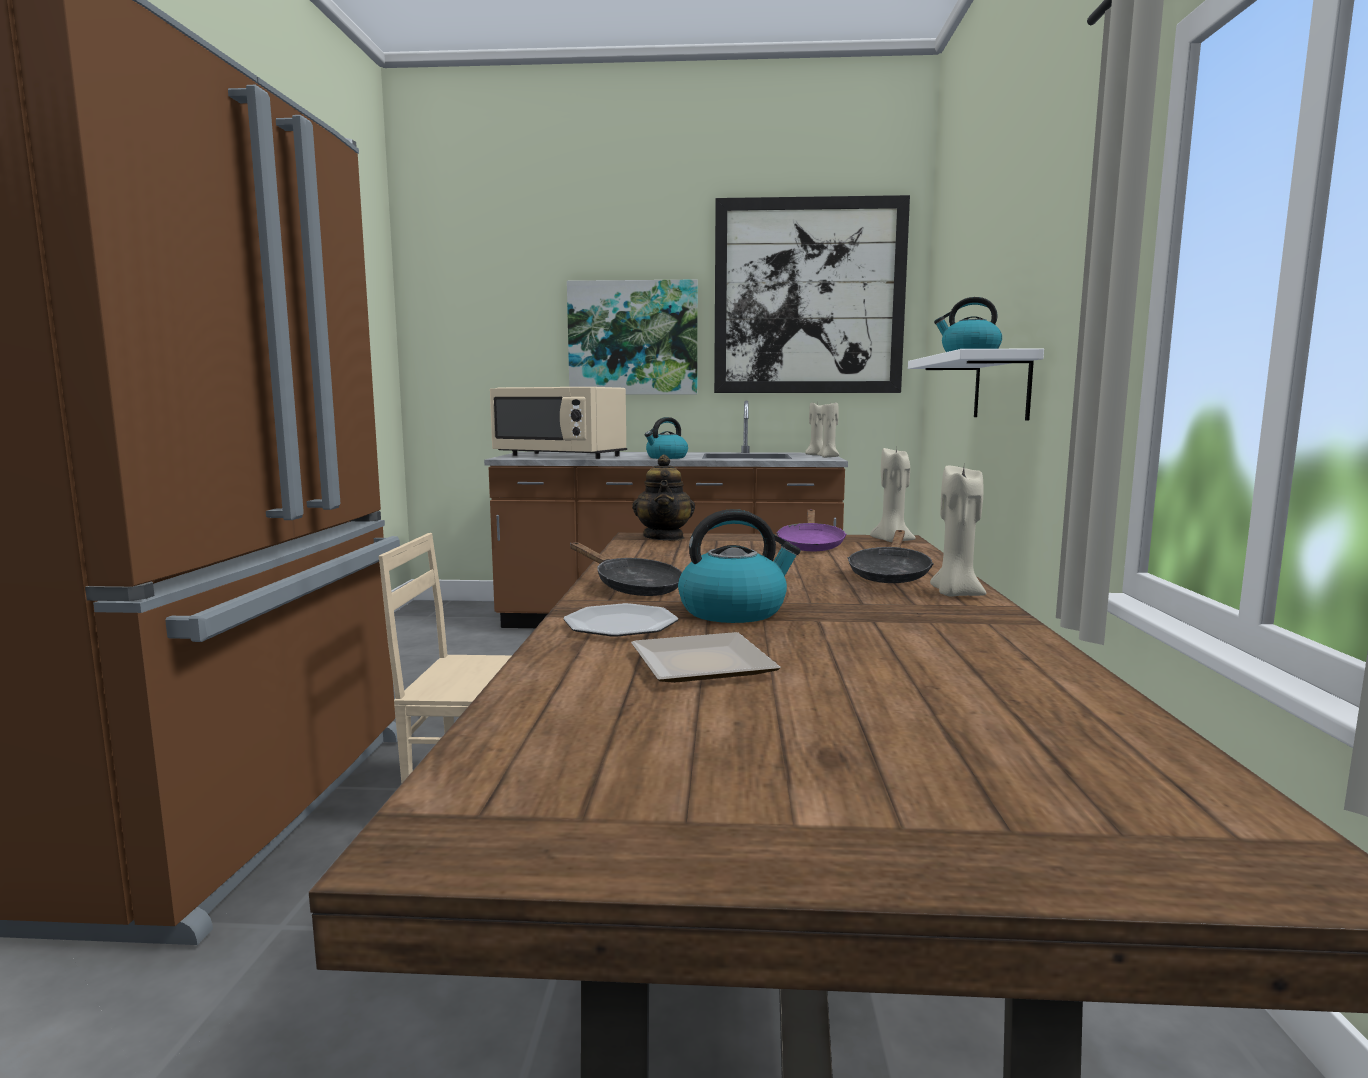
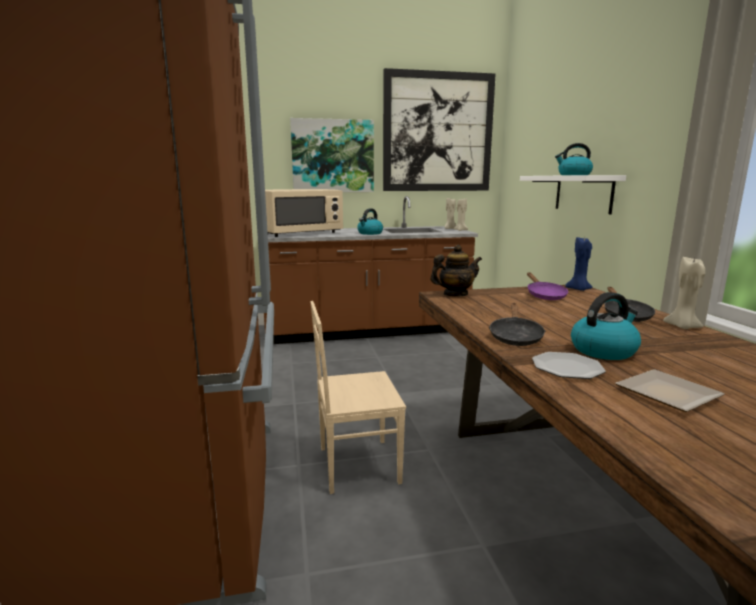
camera: 15 degrees left, 5 degrees up
beige microwave [490,387,627,459] -> beige microwave turned 45 degrees counterclockwise [265,189,343,237]
black frying pan [570,542,682,596] -> black frying pan turned 75 degrees clockwise [489,303,546,346]
teapot [632,455,695,541] -> teapot turned 90 degrees counterclockwise [430,245,482,296]
beige candle [870,447,916,542] -> blue candle [565,237,592,291]

